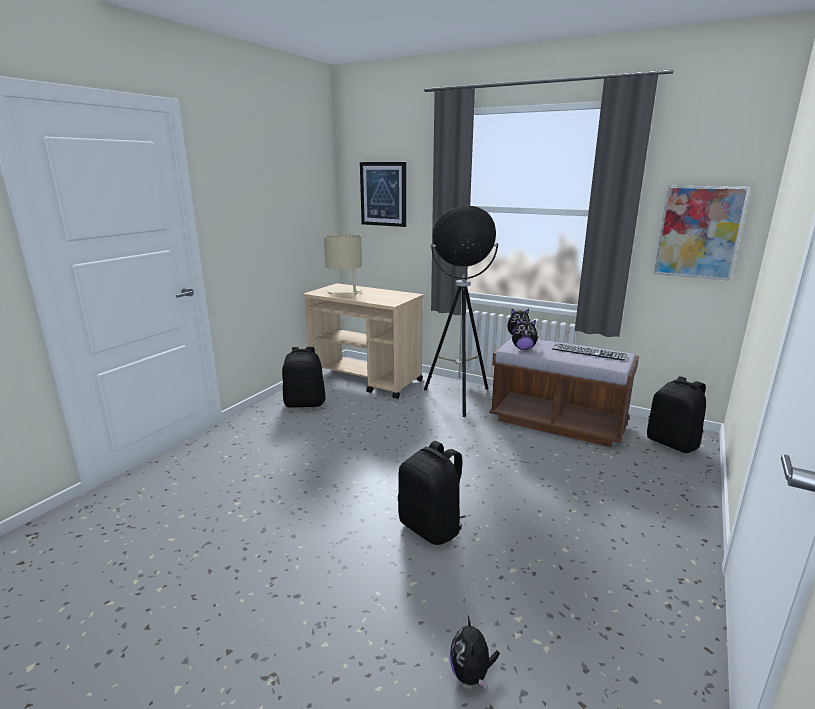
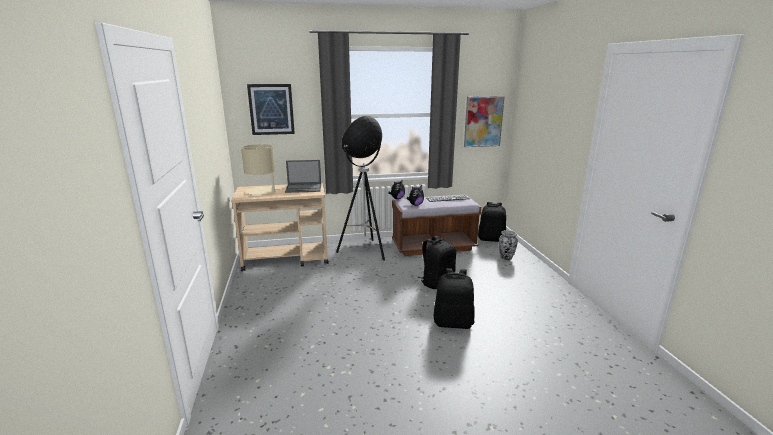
camera: 40 degrees left, 0 degrees up
black backpack [282,347,326,407] -> black backpack moved to [418,236,456,289]
plush toy [450,616,500,689] -> none
none -> laptop [285,160,321,193]
none -> vase [499,230,518,260]

